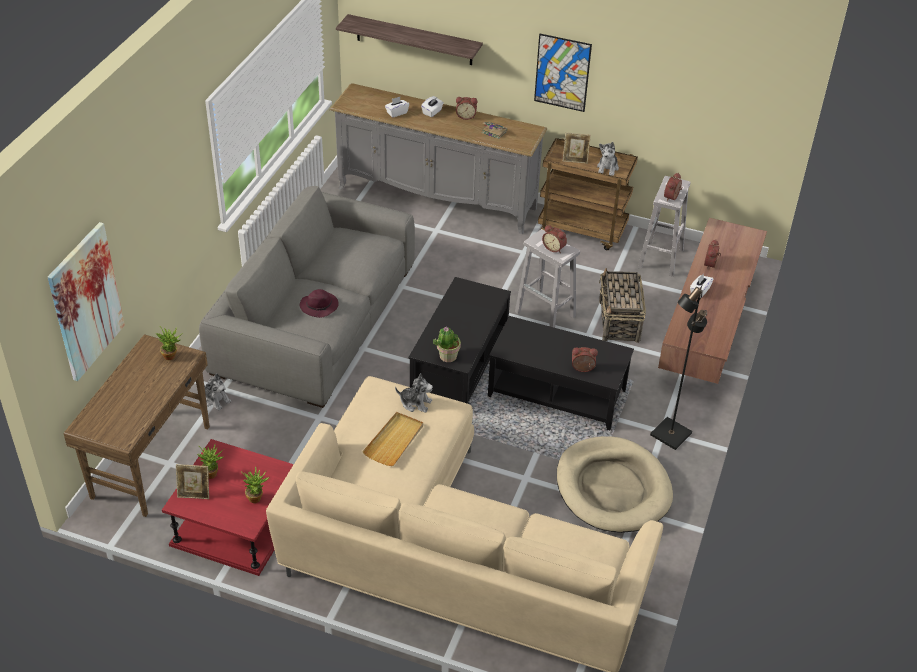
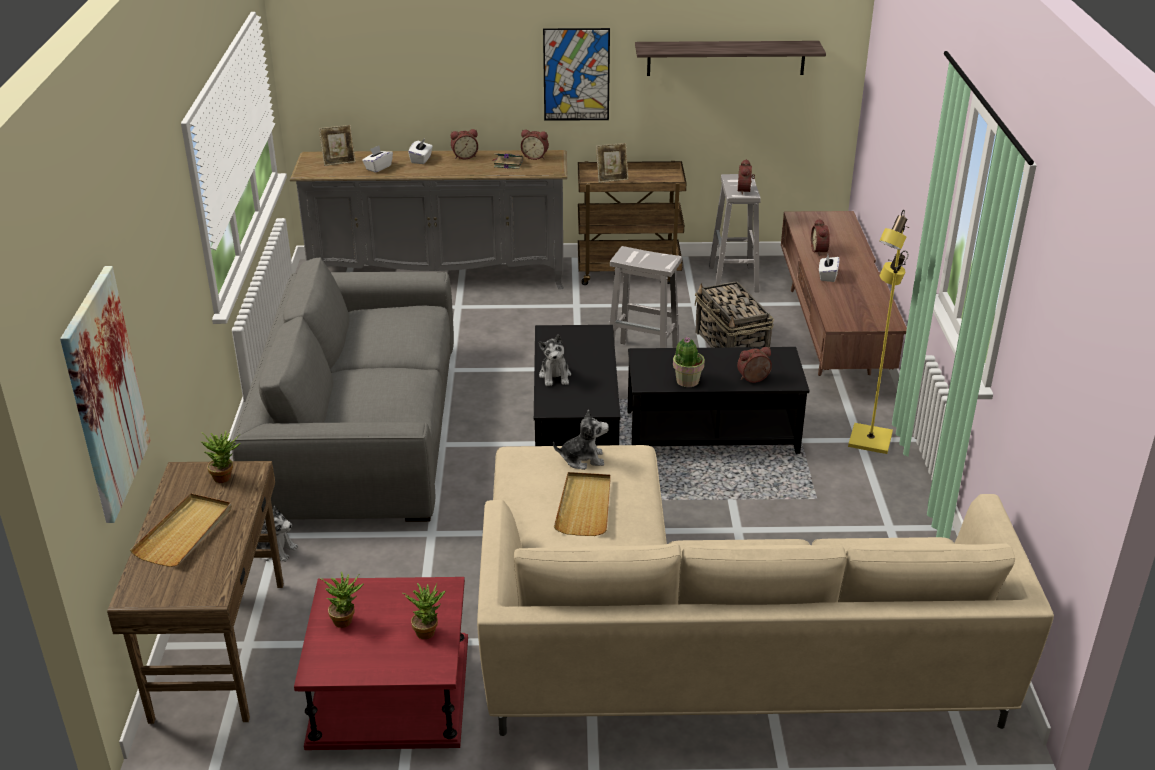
camera: 20 degrees left, 10 degrees down
picture frame [176,464,209,499] -> picture frame moved to [319,125,356,166]
purple hat [300,289,339,318] -> none
shelf [336,14,483,65] -> shelf moved to [635,41,826,76]
potted plant [433,327,461,362] -> potted plant moved to [673,336,705,387]
alarm clock [542,225,567,253] -> alarm clock moved to [521,129,549,160]
beige dog bed [557,436,673,533] -> none
plush toy [597,142,619,176] -> plush toy moved to [539,334,571,386]
black floor lamp [650,283,707,450] -> yellow floor lamp [848,210,909,454]
none -> beige tray [130,493,232,567]

